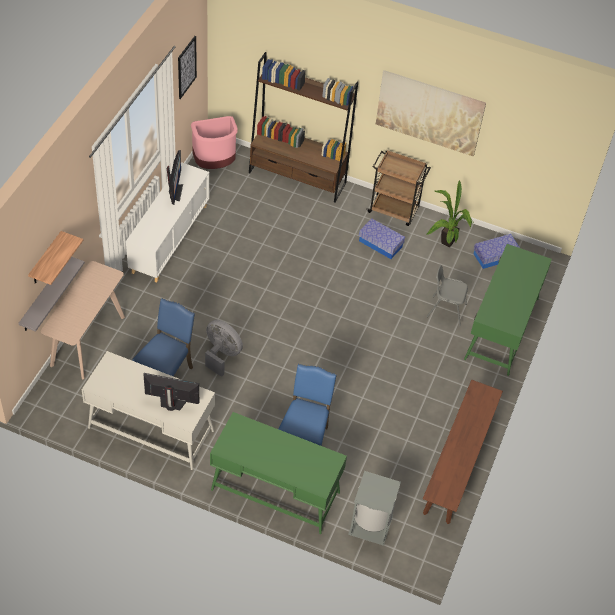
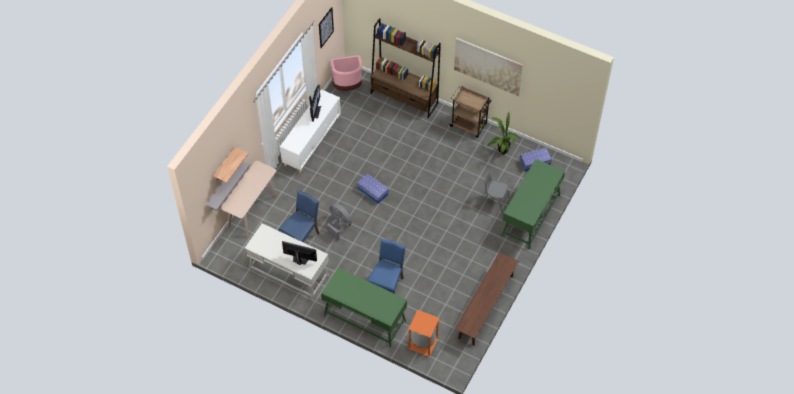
camera: 10 degrees right, 5 degrees up
grey trash can [348,471,401,546] -> orange trash can [408,310,440,357]
storage box [359,218,405,259] -> storage box moved to [357,173,389,204]

